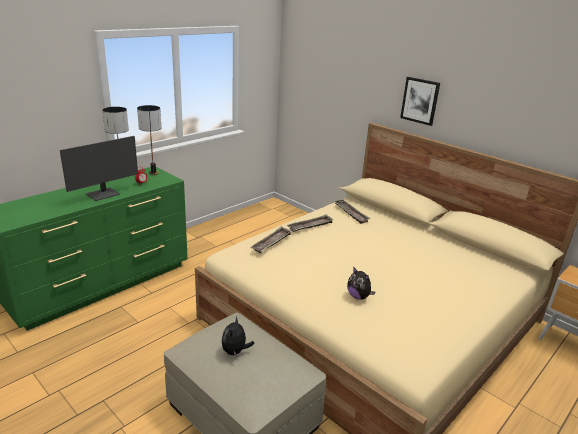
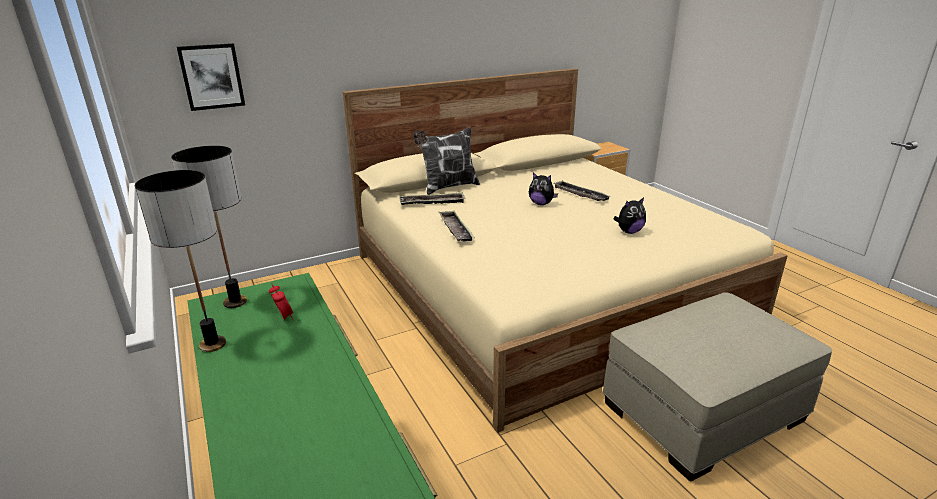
camera: 70 degrees left, 0 degrees up
monitor [60,136,138,201] -> none
plush toy [221,317,254,357] -> plush toy moved to [529,172,558,205]
tray [251,226,292,253] -> tray moved to [553,181,611,201]
picture [400,77,440,126] -> picture moved to [177,43,245,111]
none -> pillow [413,127,480,195]

